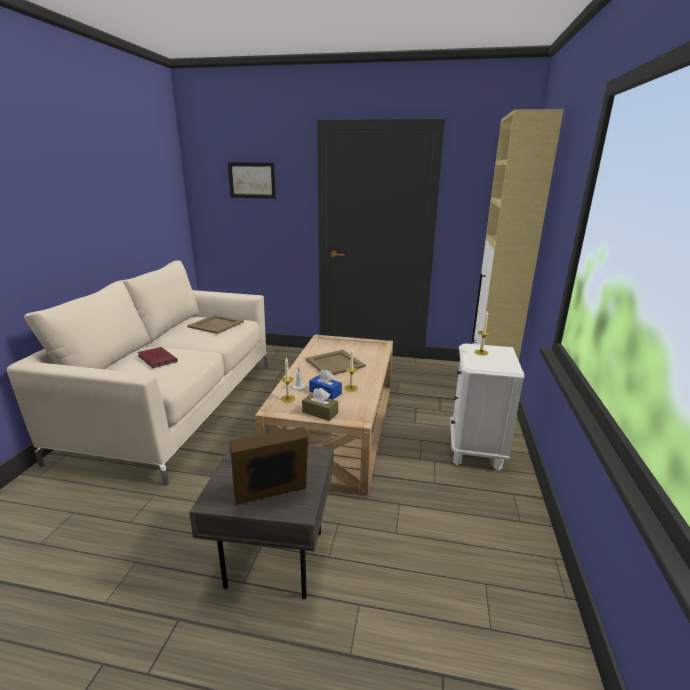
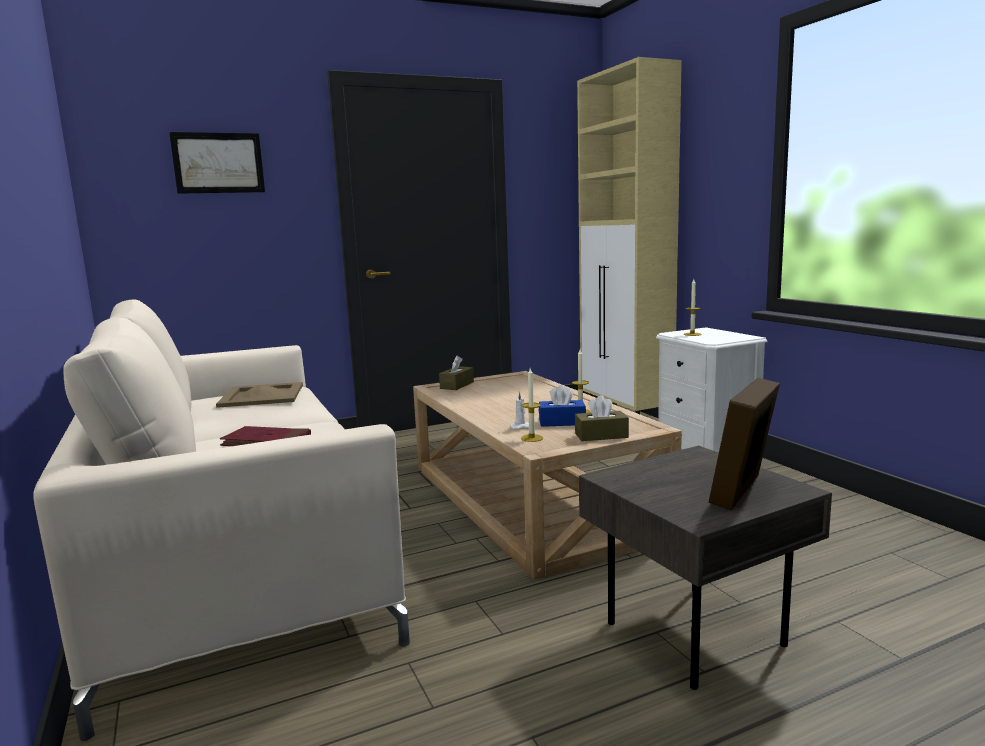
camera: 35 degrees left, 10 degrees down
beige tray [306,350,366,375] -> none
none -> brown tissue box [439,356,474,390]

